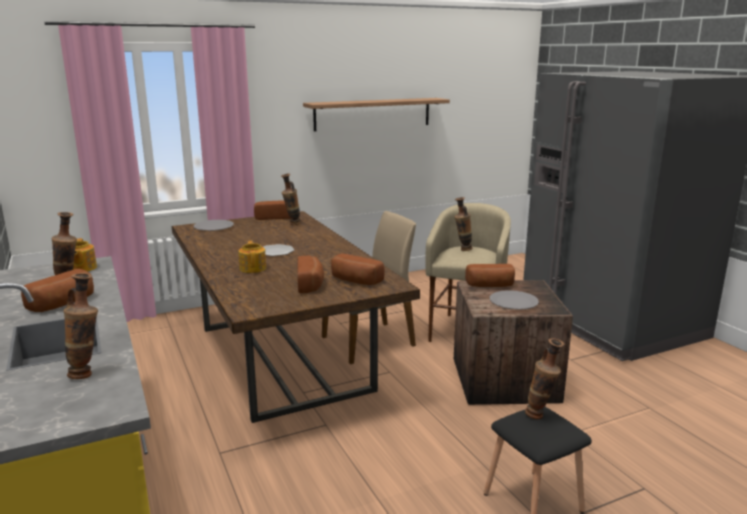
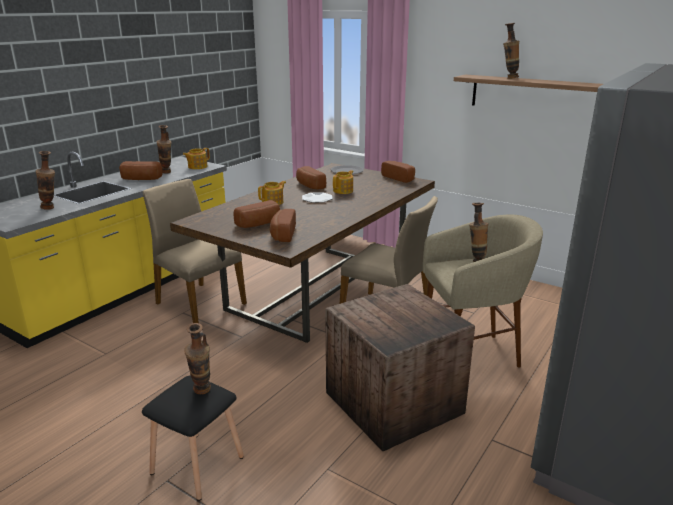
camera: 60 degrees right, 5 degrees up
vase [281,173,301,225] -> vase moved to [503,23,519,79]
bread [465,264,515,287] -> bread moved to [296,166,326,190]
grey plate [490,290,539,310] -> none
none -> beige chair [143,179,247,323]
none -> teapot [333,170,353,194]

